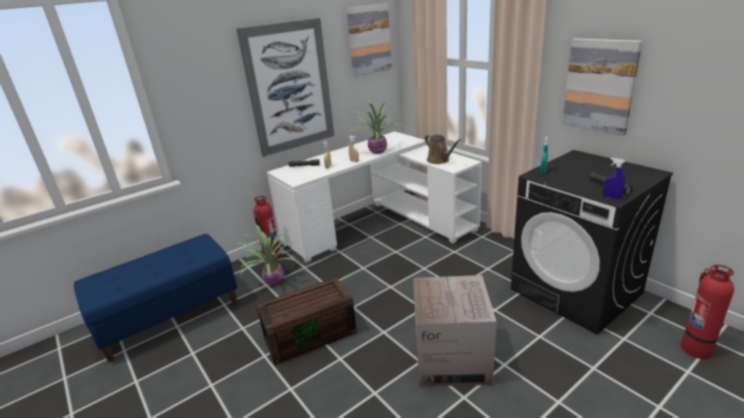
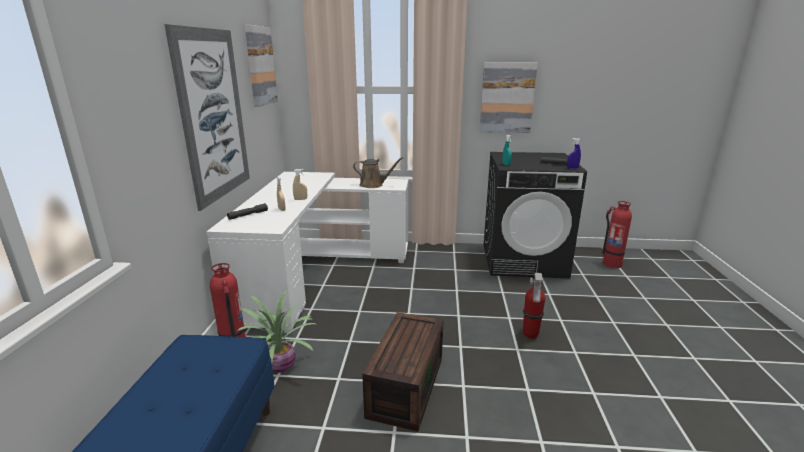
camera: 50 degrees left, 5 degrees down
potted plant [348,98,407,154] -> none
cardboard box [413,275,497,387] -> fire extinguisher [523,273,545,339]

